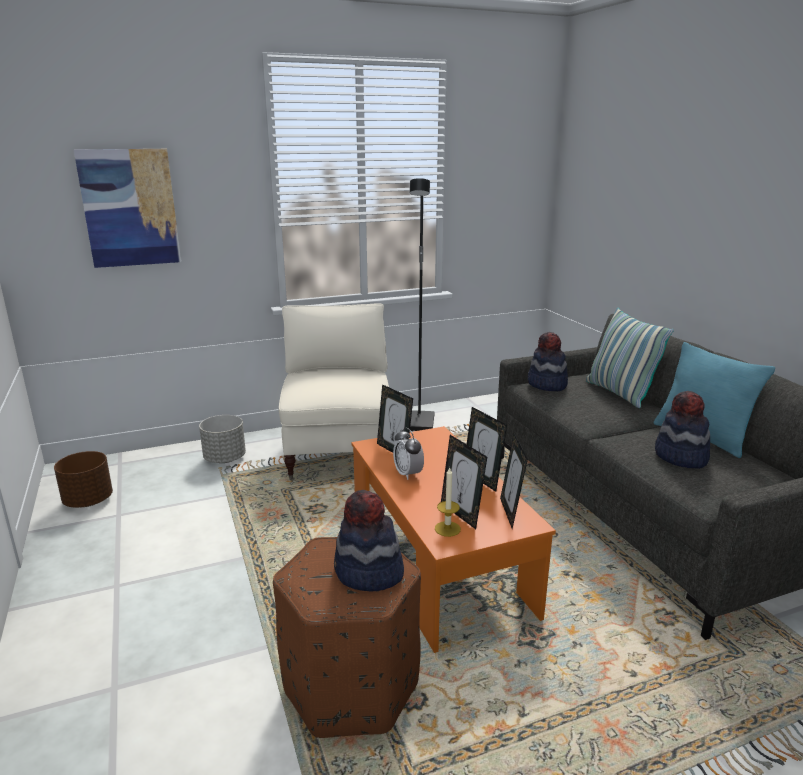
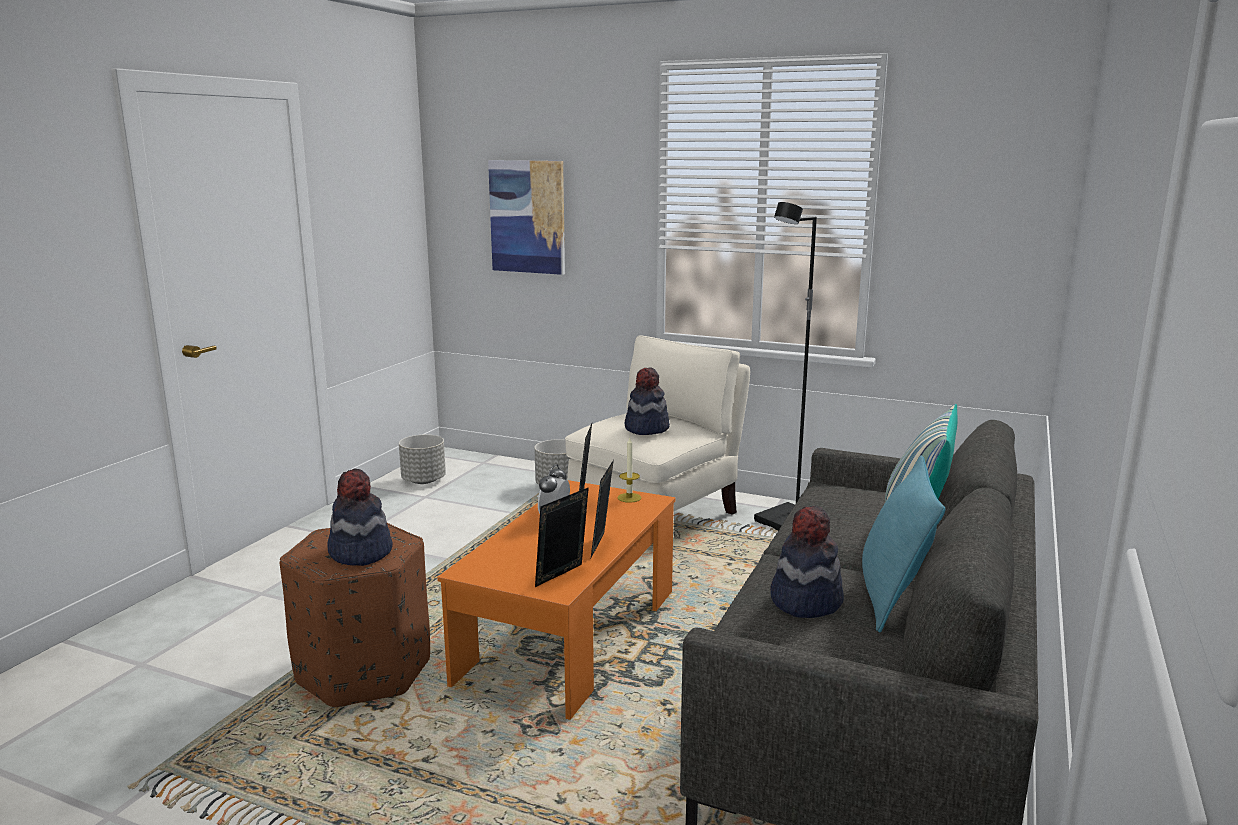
camera: 45 degrees right, 5 degrees down
brown planter [54,451,113,508] -> grey planter [399,435,446,484]
candle [435,466,461,537] -> candle moved to [618,438,641,503]
picture frame [441,435,487,529] -> none
hat [528,332,568,391] -> hat moved to [624,367,670,435]

